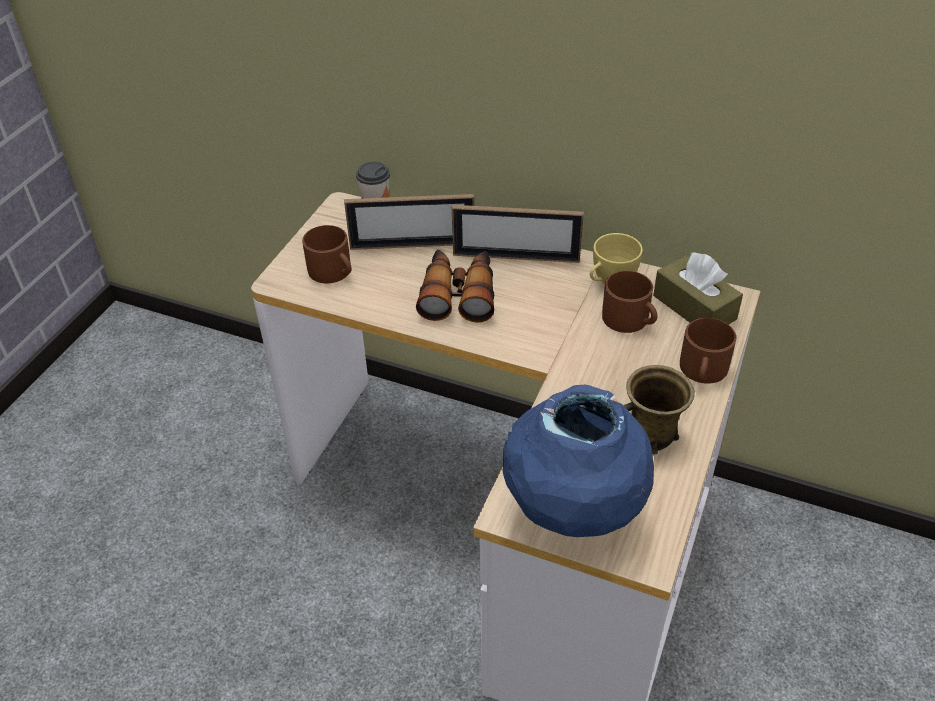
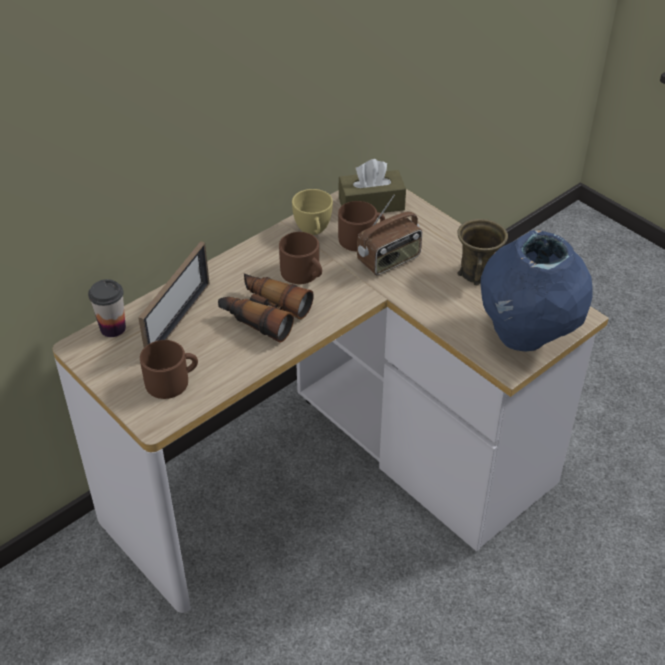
camera: 65 degrees left, 0 degrees up
picture frame [452,205,584,263] -> none
brown mug [680,318,736,384] -> brown mug moved to [279,232,322,284]
none -> radio [357,195,422,275]

